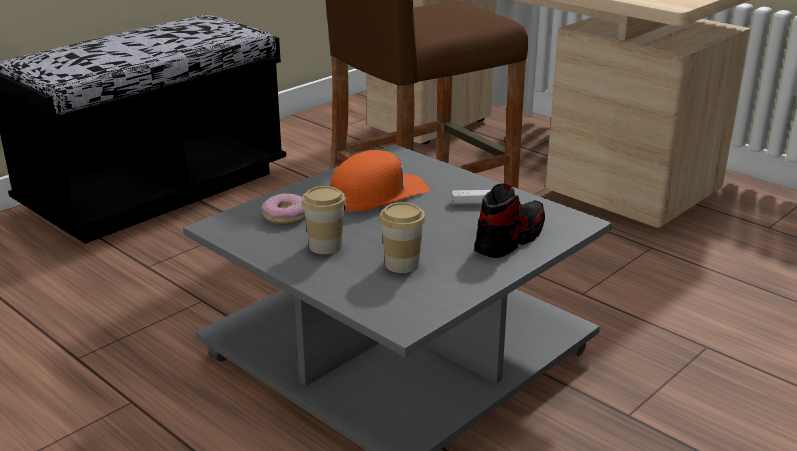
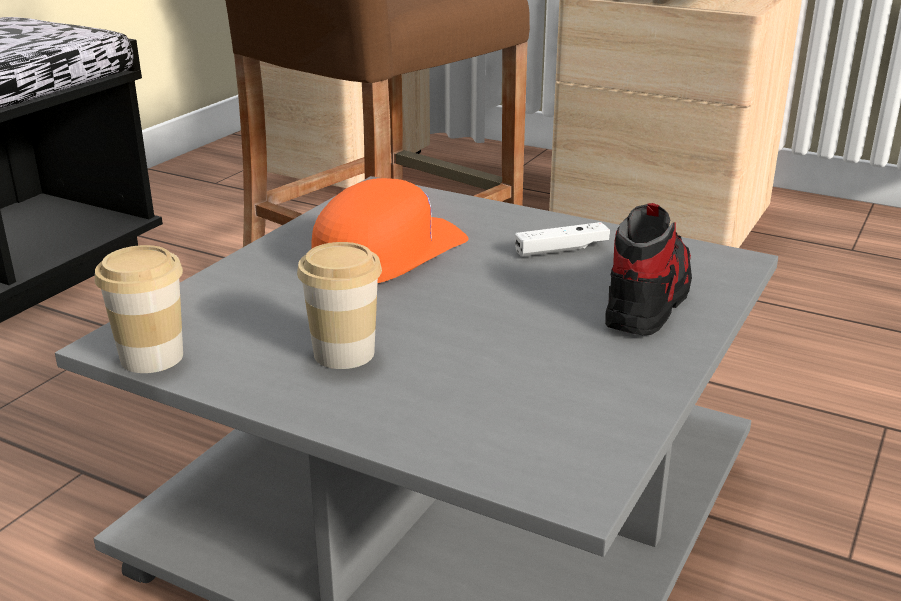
camera: 15 degrees left, 0 degrees up
donut [261,193,305,224] -> none
cup [379,202,426,273] -> cup moved to [95,245,183,373]

